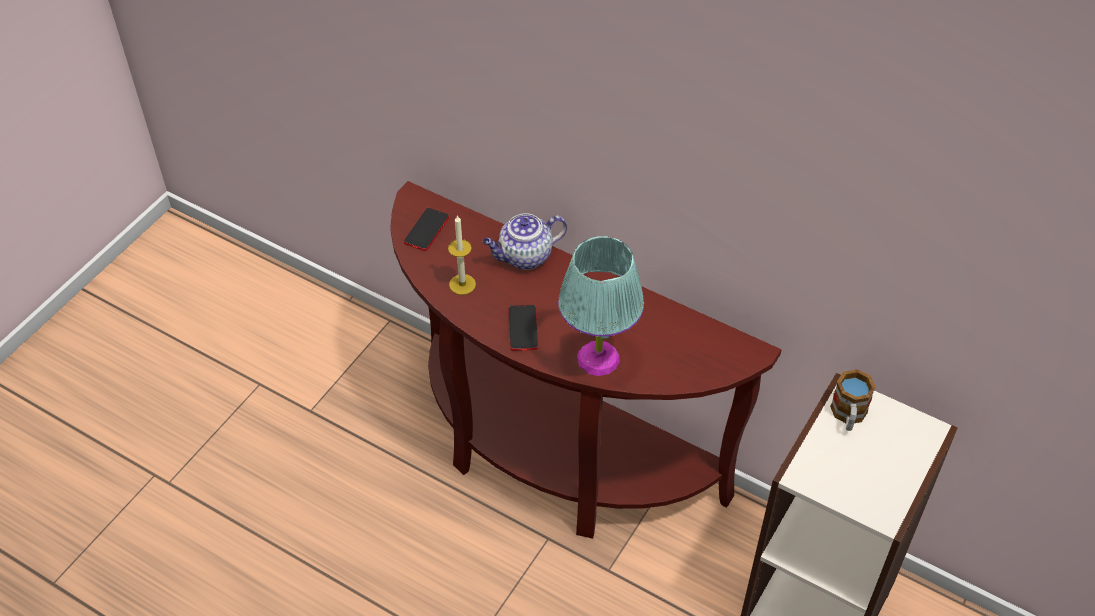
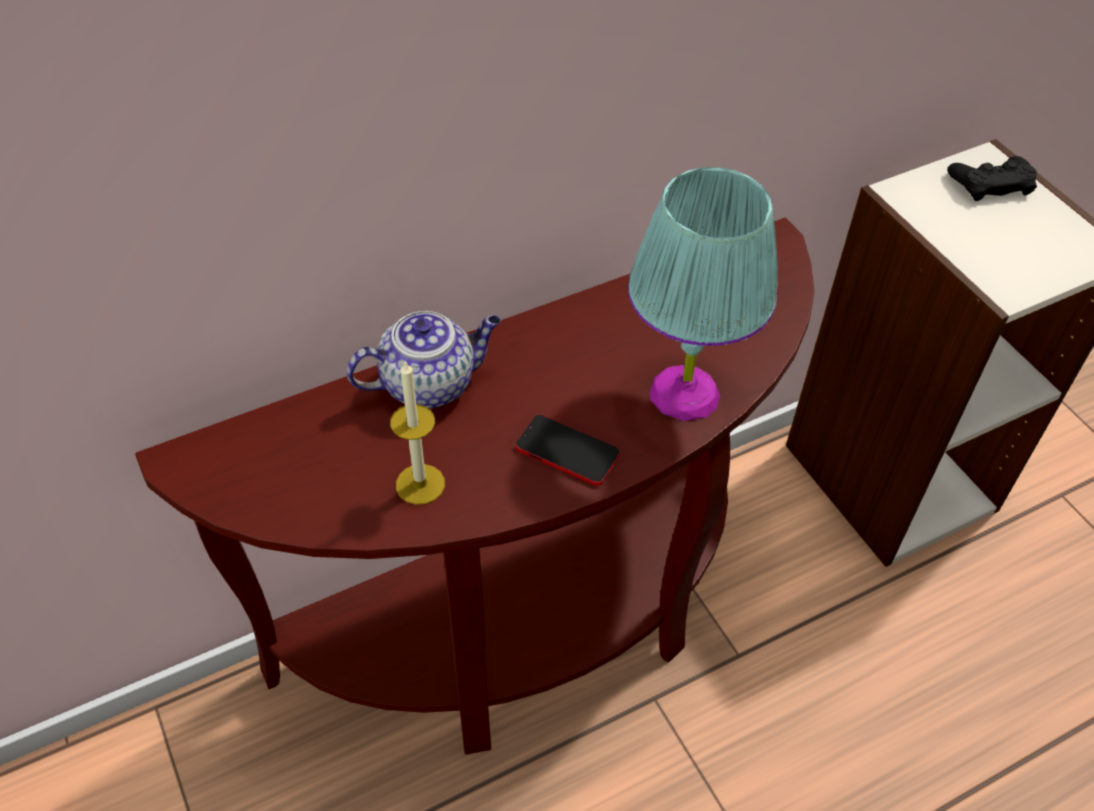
camera: 60 degrees left, 0 degrees up
phone [404,208,449,251] -> none
teapot [483,213,567,270] -> teapot turned 120 degrees counterclockwise [347,311,501,409]
mug [830,369,876,431] -> none
none -> black game controller [947,156,1037,201]

